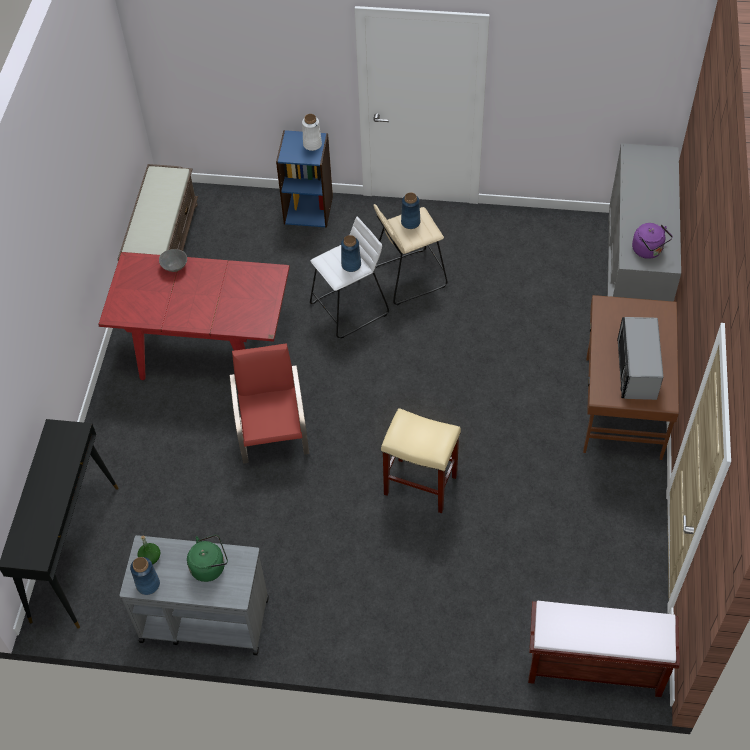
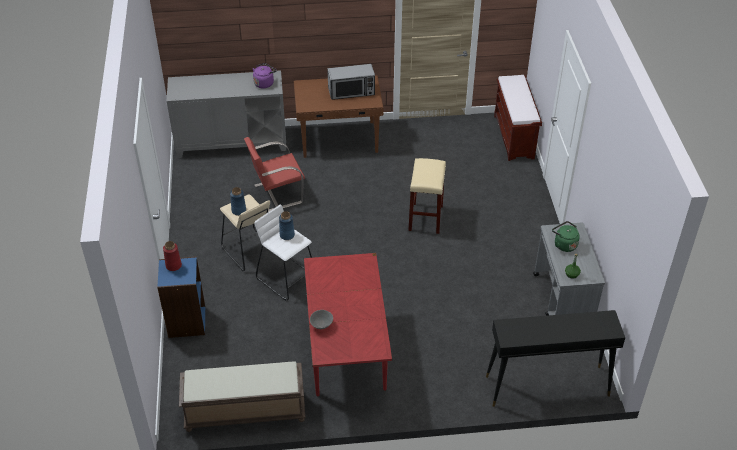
camera: 105 degrees left, 10 degrees down
blue vase [130,557,160,595] -> none
red chair [229,343,309,464] -> red chair moved to [244,137,305,212]
white vase [302,114,322,151] -> red vase [163,241,182,271]

